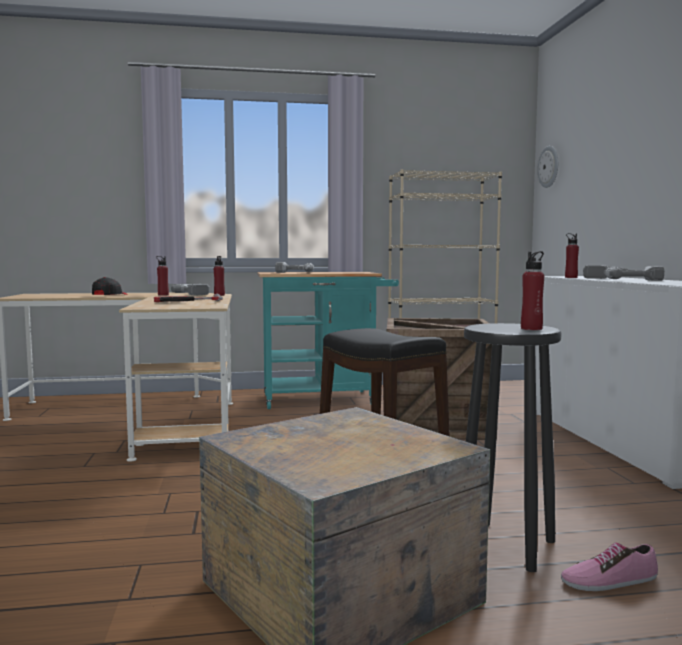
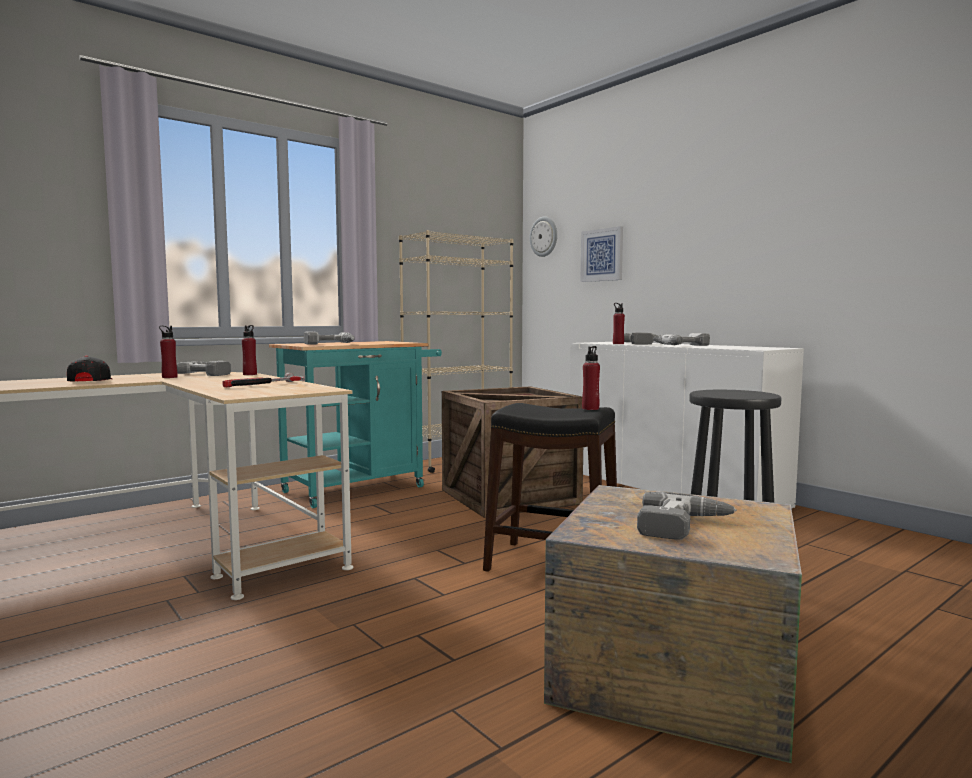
camera: 30 degrees left, 0 degrees up
red bottle [521,251,544,330] -> red bottle moved to [582,346,600,410]
shoe [561,543,658,591] -> none
none -> picture [580,226,623,282]
none -> power drill [637,492,737,540]

